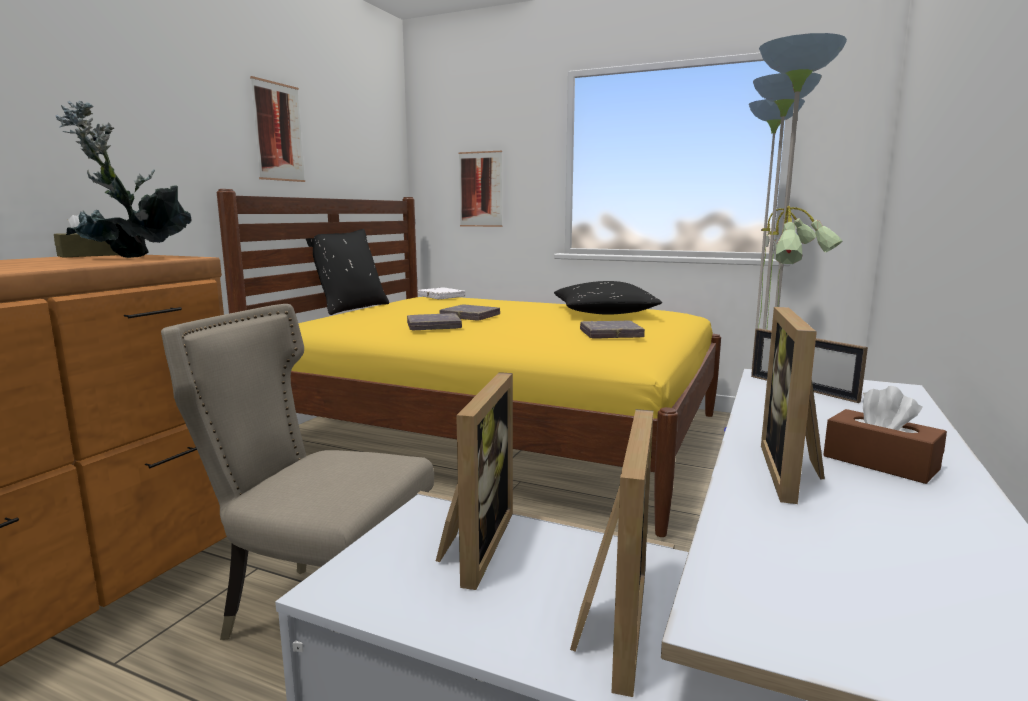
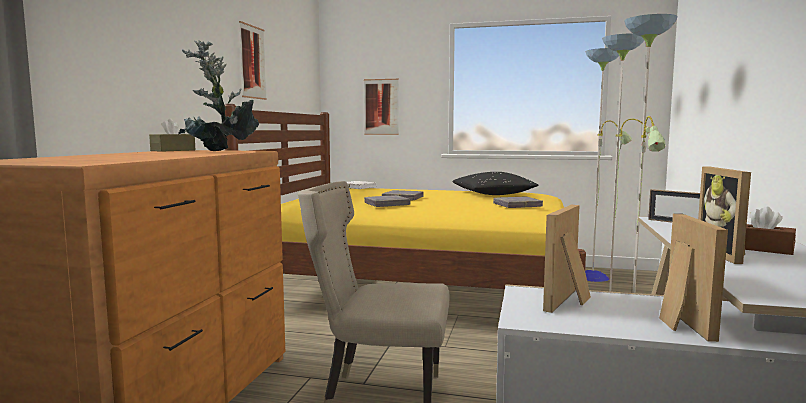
camera: 10 degrees left, 5 degrees down
black pillow [306,229,389,315] -> none
picture frame [436,372,513,590] -> picture frame turned 150 degrees counterclockwise [543,205,591,313]

